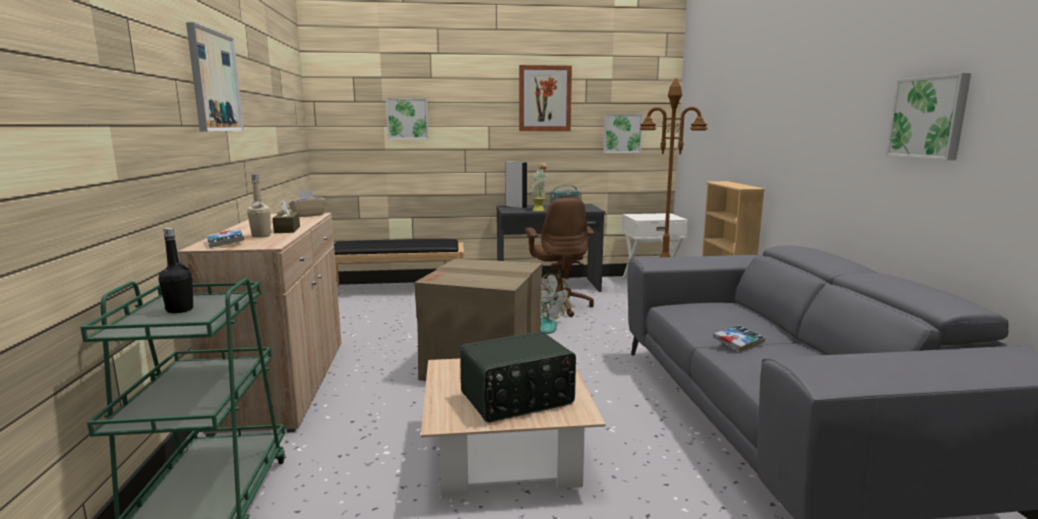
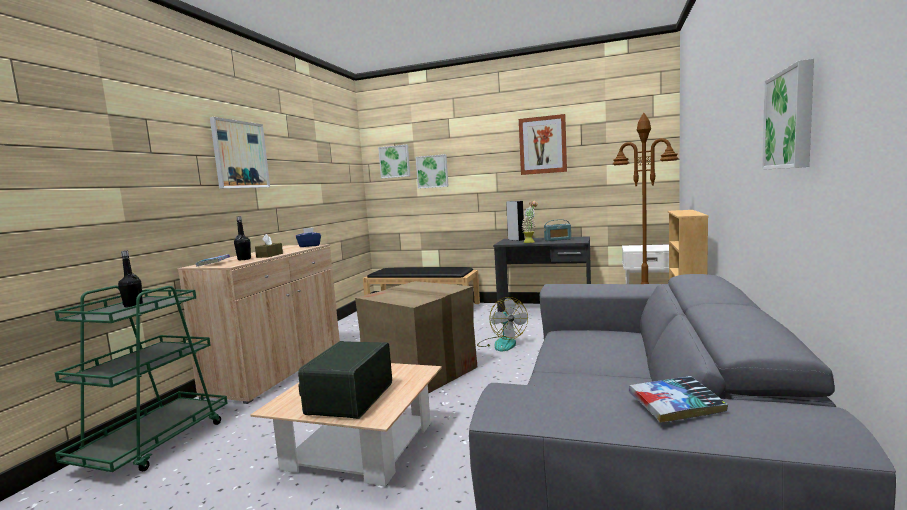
camera: 25 degrees right, 5 degrees down
beige bottle [247,175,271,238] -> black bottle [234,216,251,260]
beige tissue box [289,190,326,217] -> blue tissue box [296,228,321,247]
radio [460,332,576,423] -> radio turned 105 degrees clockwise [298,341,392,419]
brown office chair [525,198,594,317] -> none
picture [603,114,643,153] -> picture moved to [378,145,410,178]
book [713,325,766,351] -> book moved to [629,376,728,423]

